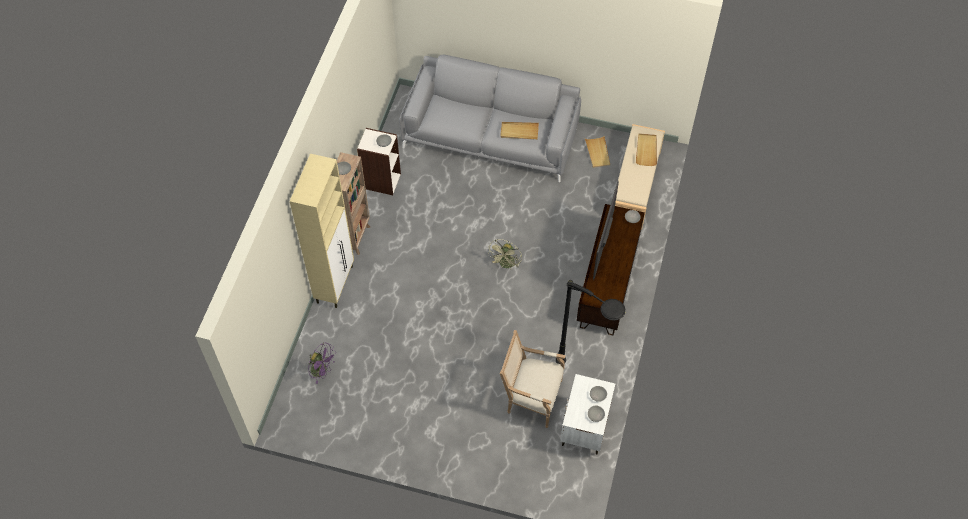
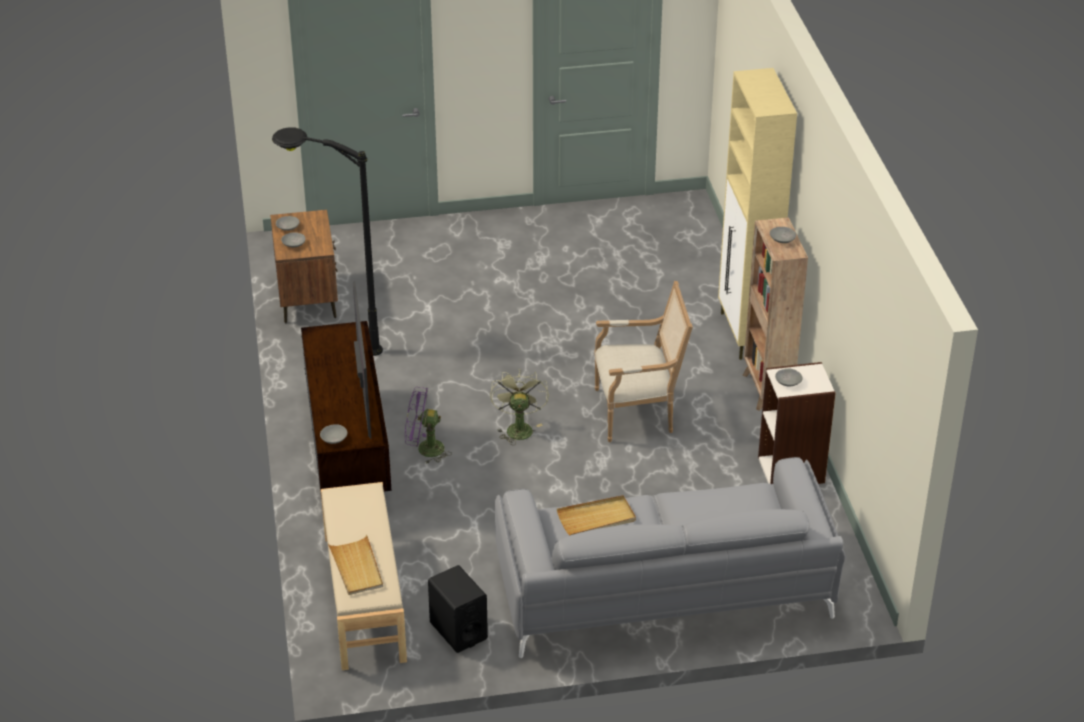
camera: 155 degrees right, 20 degrees down
purple fan [308,343,336,384] -> purple fan moved to [405,387,452,464]
armchair [500,330,565,428] -> armchair moved to [594,281,693,442]
white nightstand [560,374,615,455] -> brown nightstand [270,210,338,323]
beige tray [585,136,610,168] -> black speaker [428,565,488,653]

